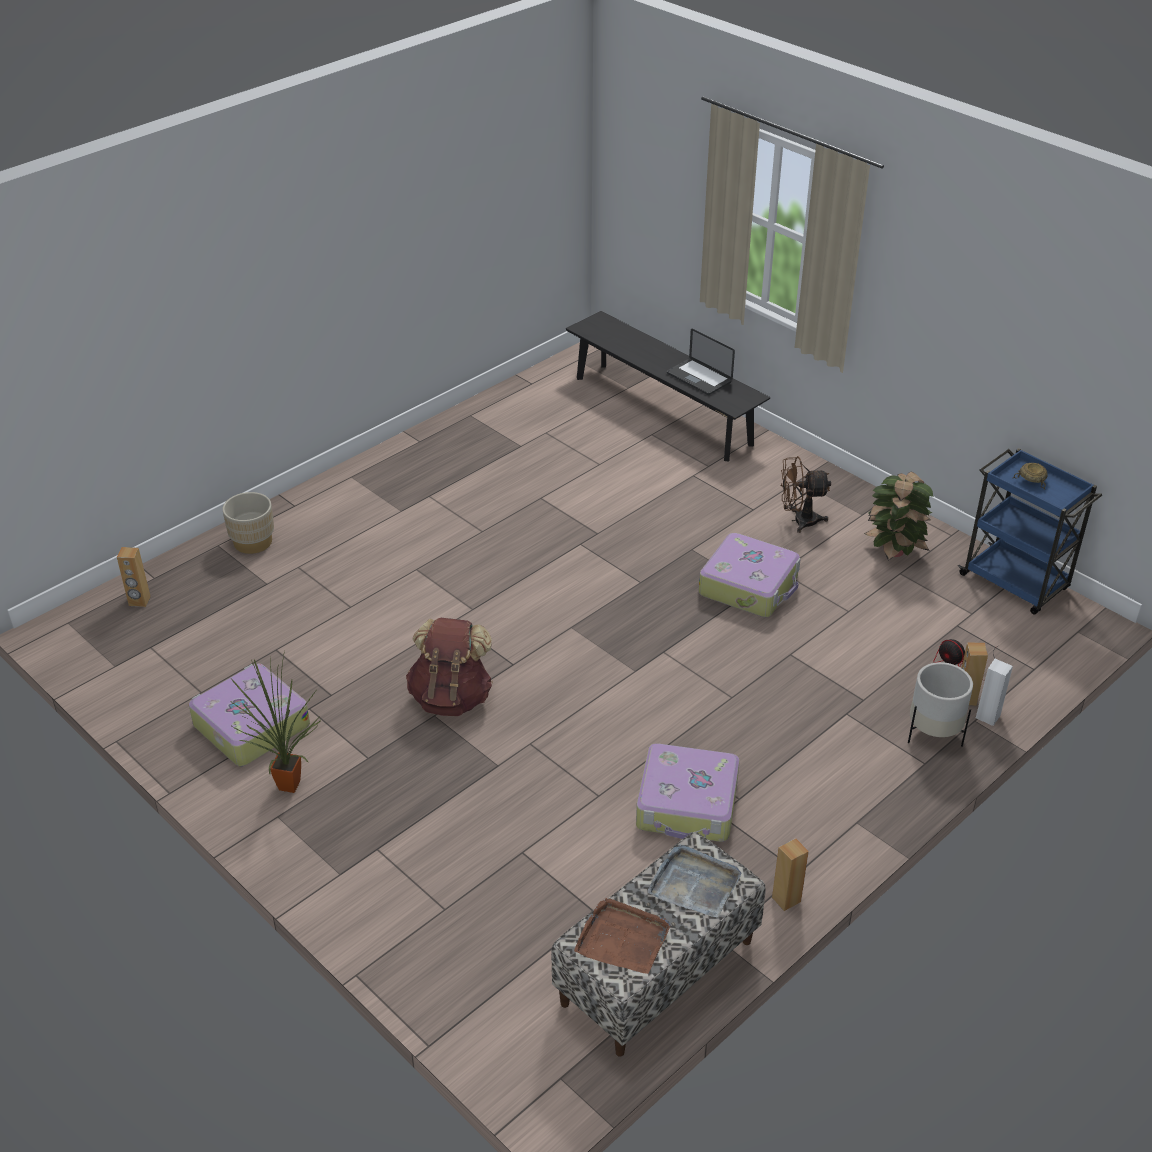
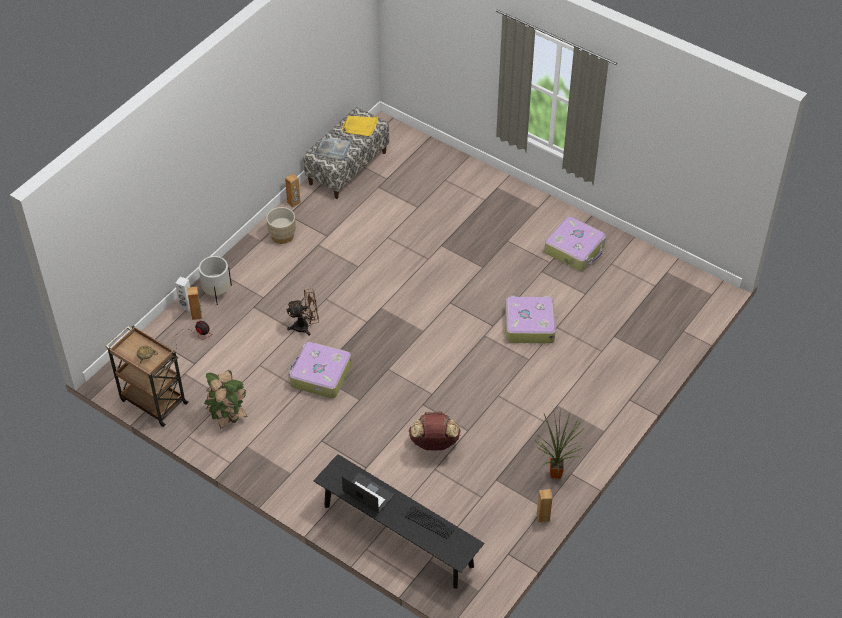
camera: 170 degrees right, 10 degrees up
brown speaker [117,547,151,607] -> brown speaker moved to [537,489,552,522]
beige planter [222,492,274,554] -> beige planter moved to [266,207,296,244]
potted plant [230,651,321,793] -> potted plant moved to [535,406,585,479]
brown backpack [406,618,493,716] -> brown backpack moved to [409,411,461,450]
brown tray [574,898,671,974] -> yellow tray [342,116,378,137]
suitcase [636,743,740,842] -> suitcase moved to [505,296,556,343]
brown fan [781,456,831,533] -> brown fan moved to [286,289,319,336]
blue cart [958,448,1102,614] -> brown cart [106,326,189,427]
none -> keyboard [404,506,455,540]

